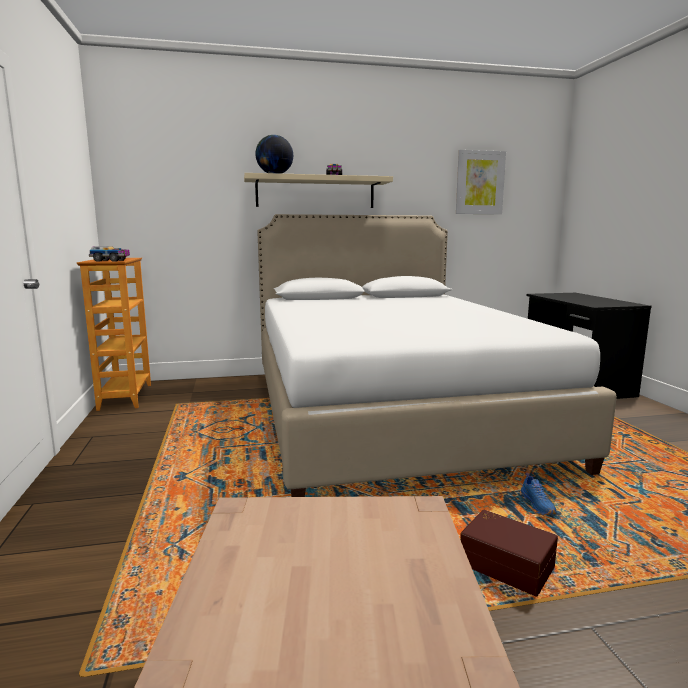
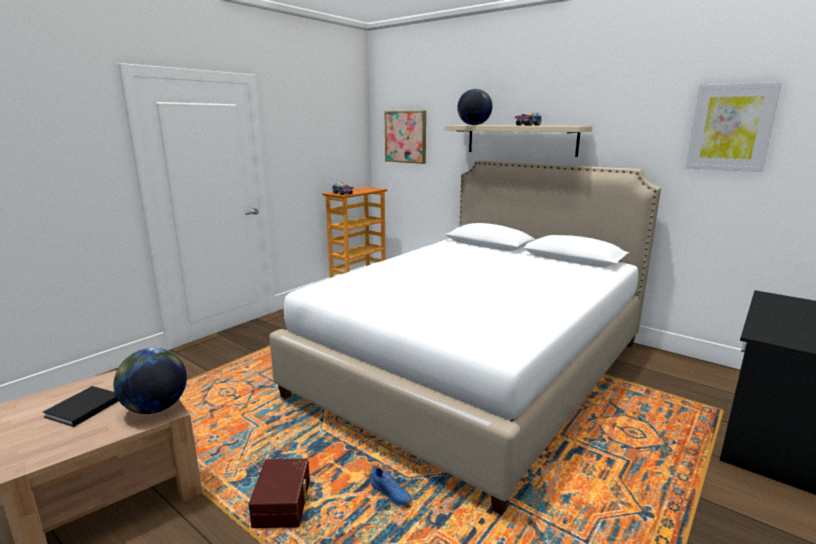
camera: 50 degrees right, 5 degrees up
blue shoe [520,473,557,515] -> blue shoe turned 90 degrees counterclockwise [370,465,412,507]
none -> black book [43,386,118,427]
none -> globe [114,348,187,414]
none -> picture [385,111,426,164]

